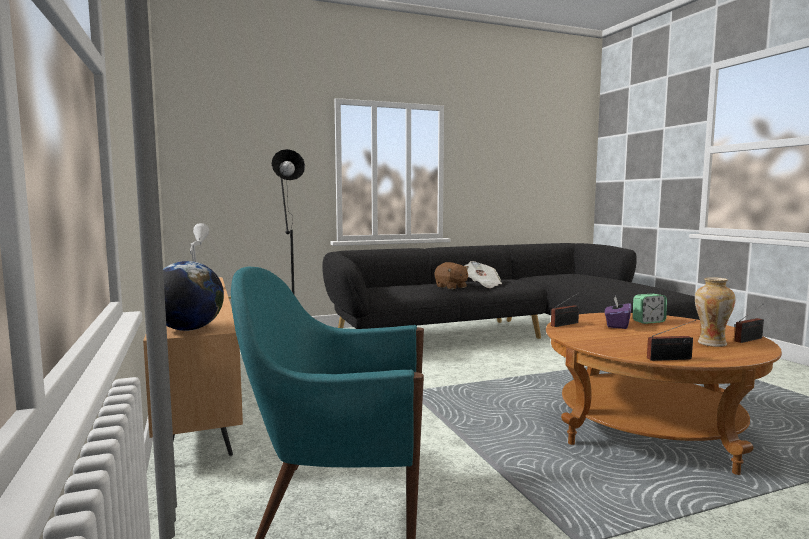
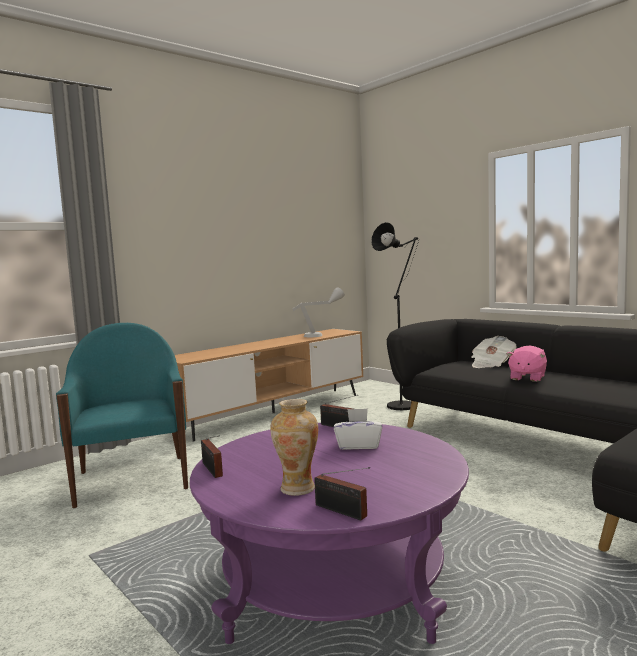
camera: 70 degrees right, 0 degrees up
globe [163,261,224,331] -> none
brown plush toy [435,262,469,289] -> pink plush toy [506,345,547,382]
newspaper [464,261,502,288] -> newspaper moved to [471,336,517,368]
brown coffee table [546,313,782,475] -> purple coffee table [190,423,469,644]
purple tissue box [605,296,631,329] -> white tissue box [334,408,382,450]
alarm clock [633,294,667,324] -> none

